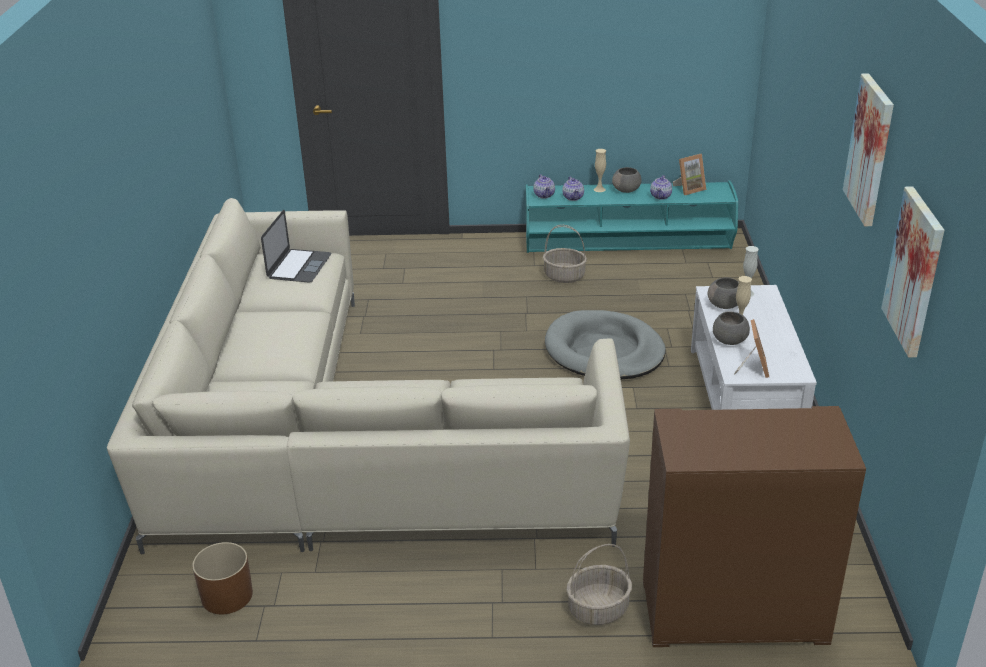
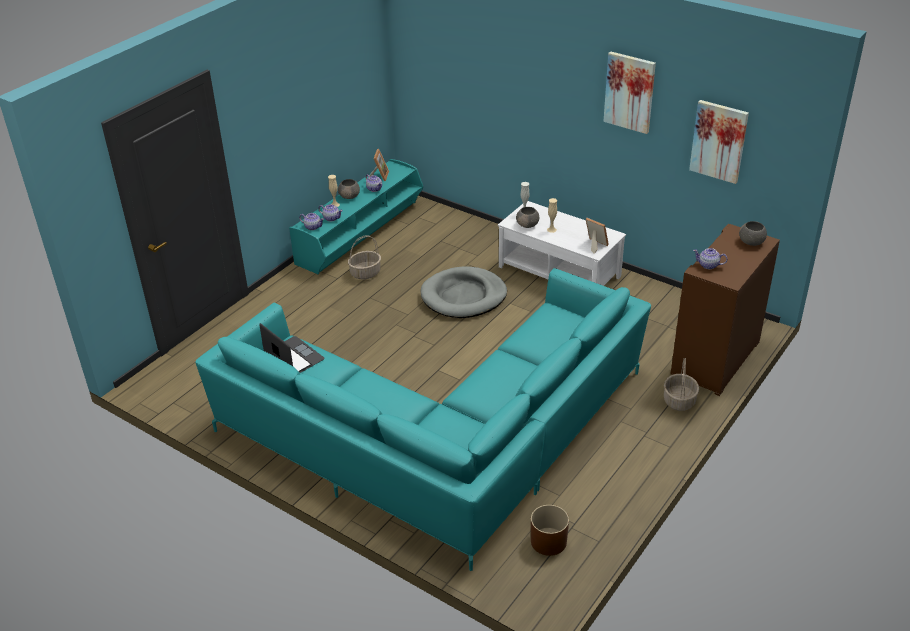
camera: 55 degrees left, 5 degrees up
beige sofa [107,198,630,554] -> turquoise sofa [196,268,651,571]
grey bowl [713,311,750,345] -> grey bowl moved to [739,221,767,246]
none -> teapot [693,248,728,269]

